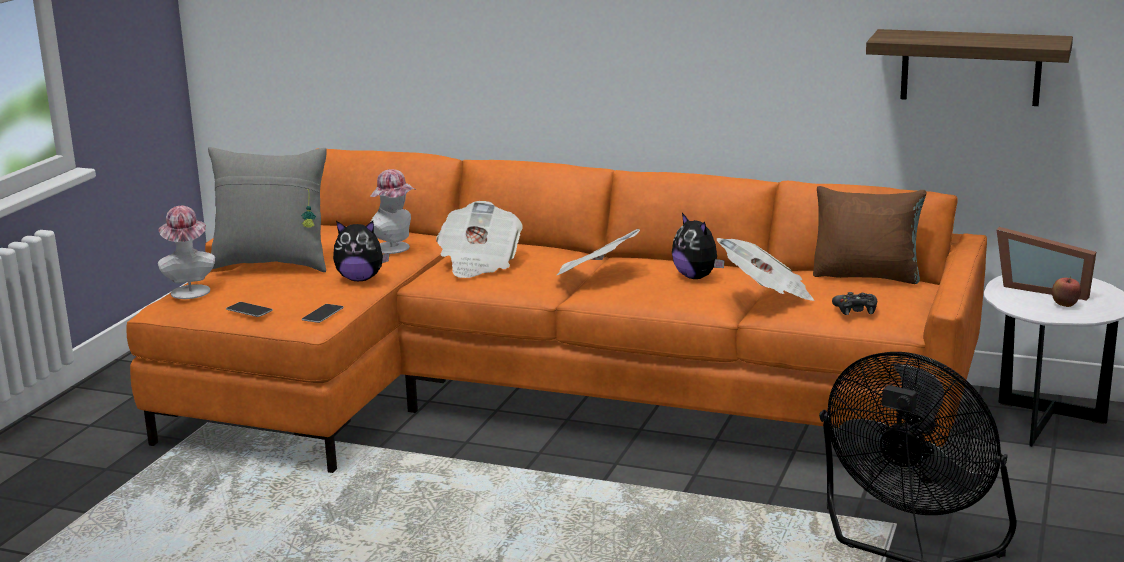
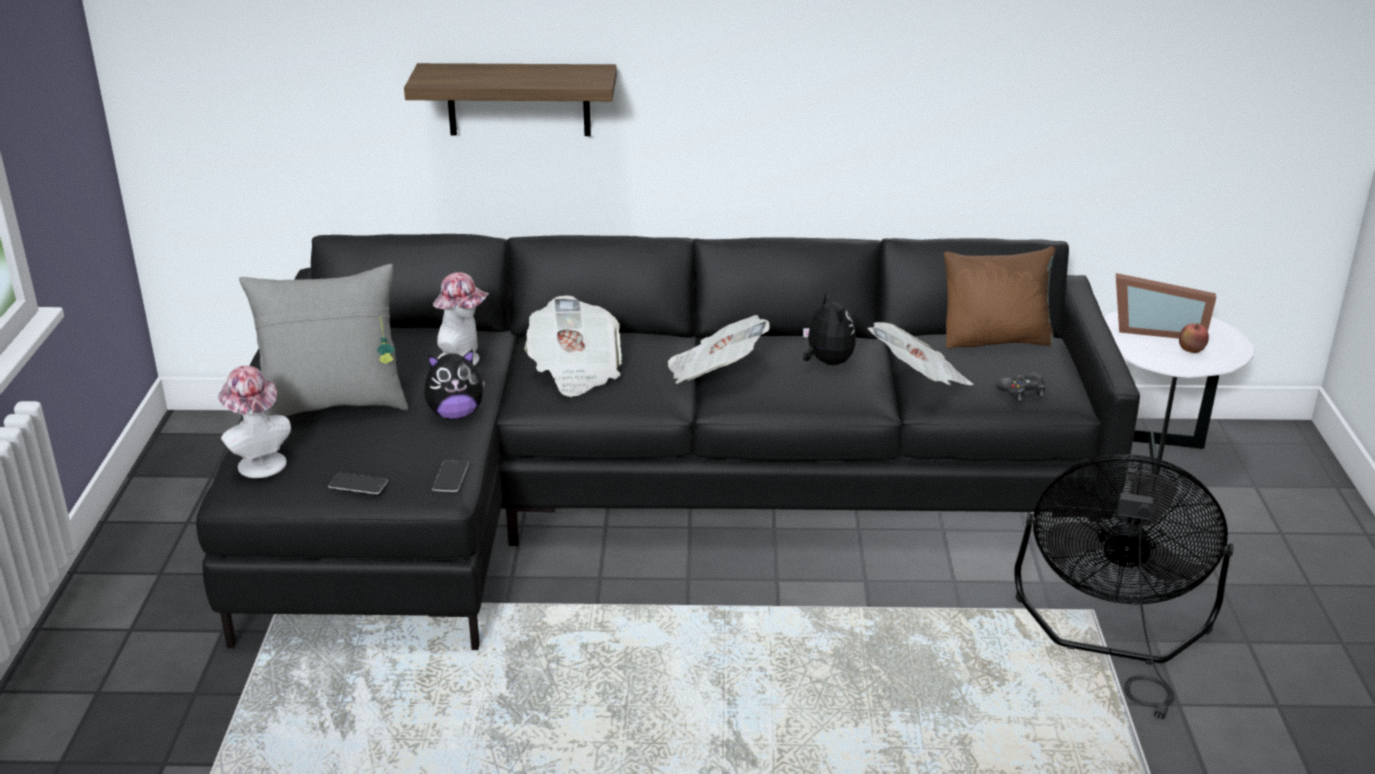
camera: 20 degrees left, 10 degrees up
orange sofa [126,148,987,483] -> black sofa [196,234,1140,650]
plush toy [672,213,725,279] -> plush toy turned 150 degrees counterclockwise [803,291,856,365]
shelf [866,29,1073,106] -> shelf moved to [404,63,617,136]

